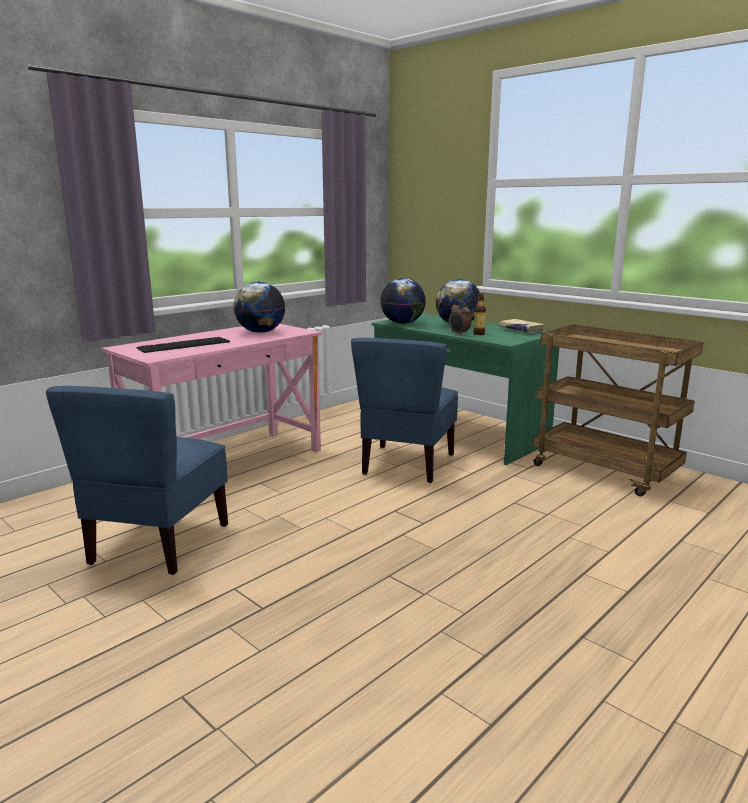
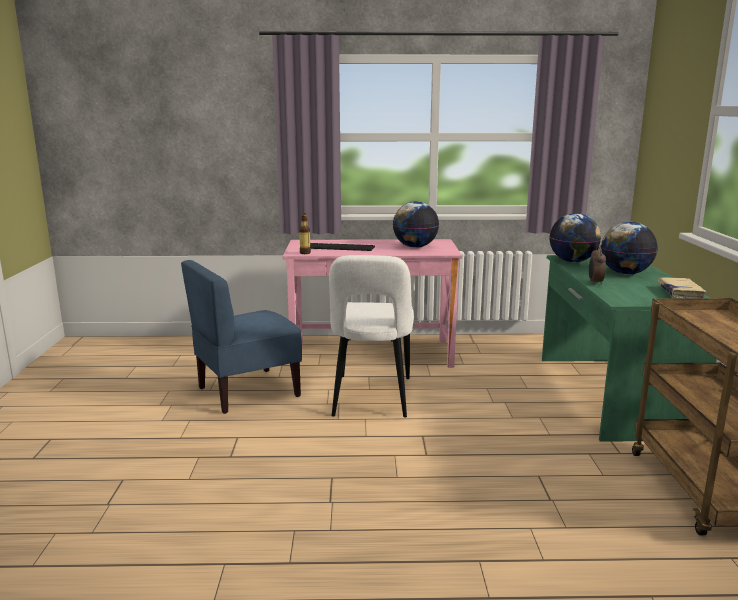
camera: 45 degrees right, 0 degrees up
blue chair [351,338,458,483] -> none
bottle [473,293,486,335] -> bottle moved to [299,213,311,254]
none -> white chair [329,255,414,417]

